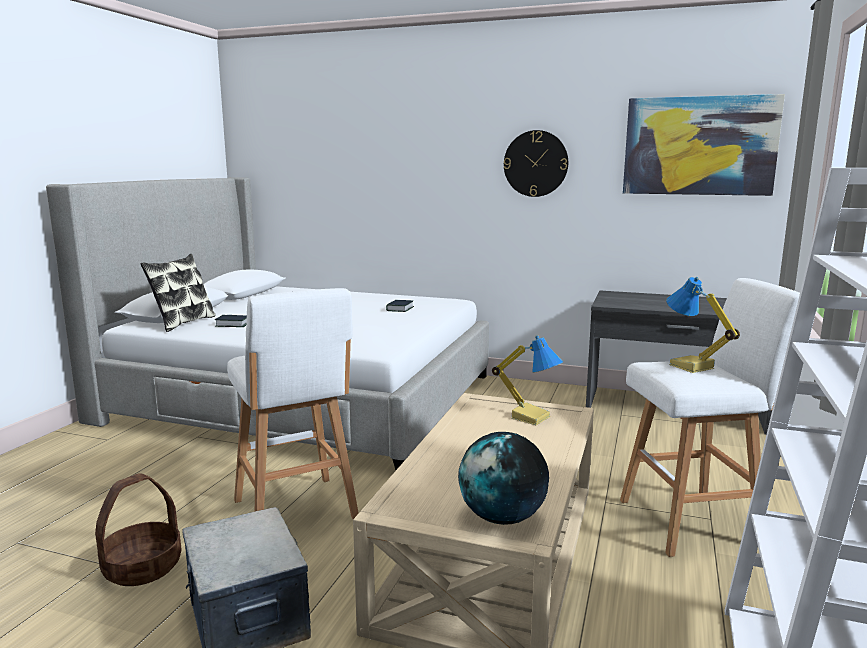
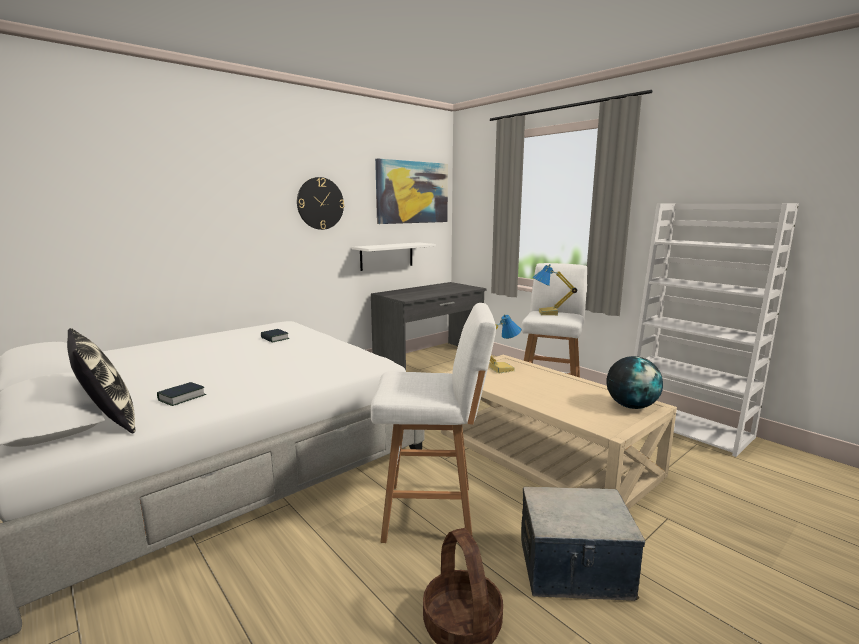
camera: 60 degrees left, 0 degrees up
none -> white shelf [352,242,436,271]

